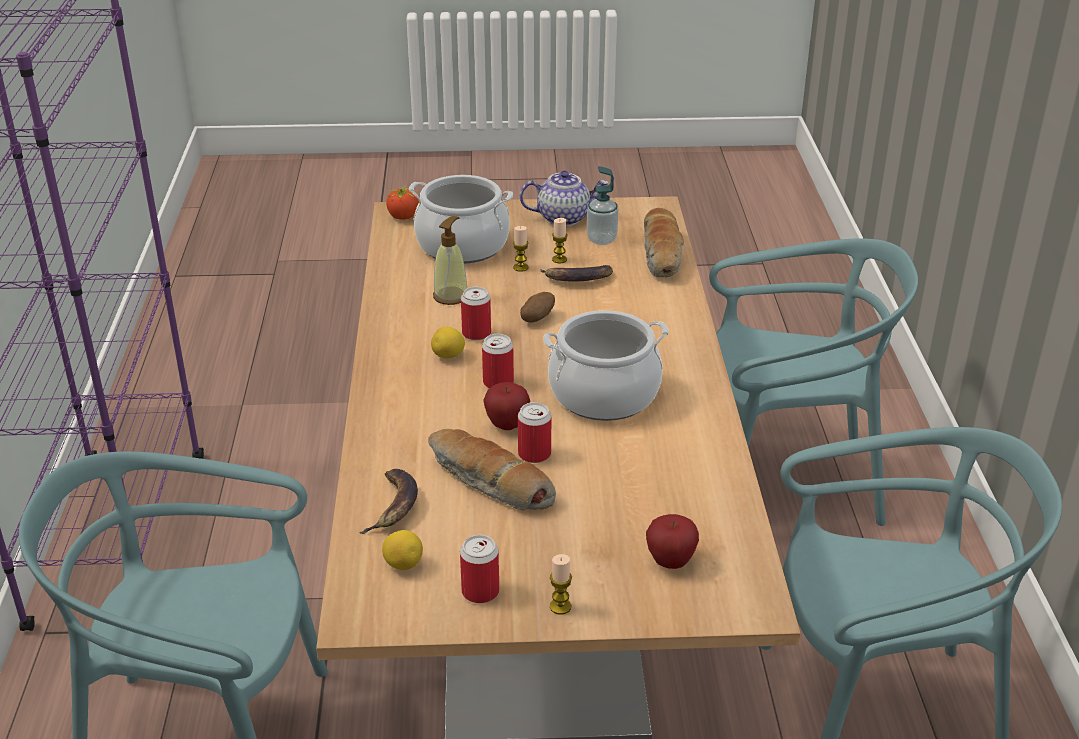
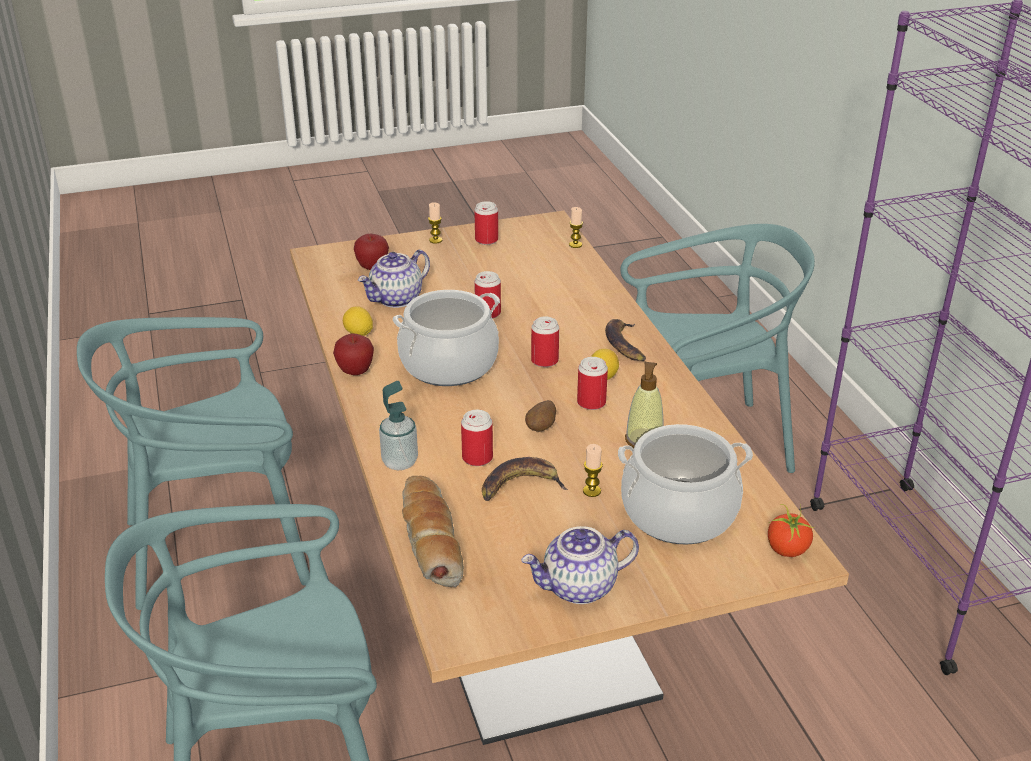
camera: 165 degrees right, 0 degrees up
banana [359,469,418,534] -> banana moved to [605,319,646,361]
lemon [382,530,423,570] -> lemon moved to [343,306,373,336]
bread [428,429,556,510] -> none
apple [483,382,530,430] -> apple moved to [333,333,374,375]
candle [552,218,568,263] -> candle moved to [569,207,583,248]
soap dispenser [587,166,618,245] -> soap dispenser moved to [379,381,418,470]
none -> teapot [358,250,430,308]
none -> can [461,410,493,466]

